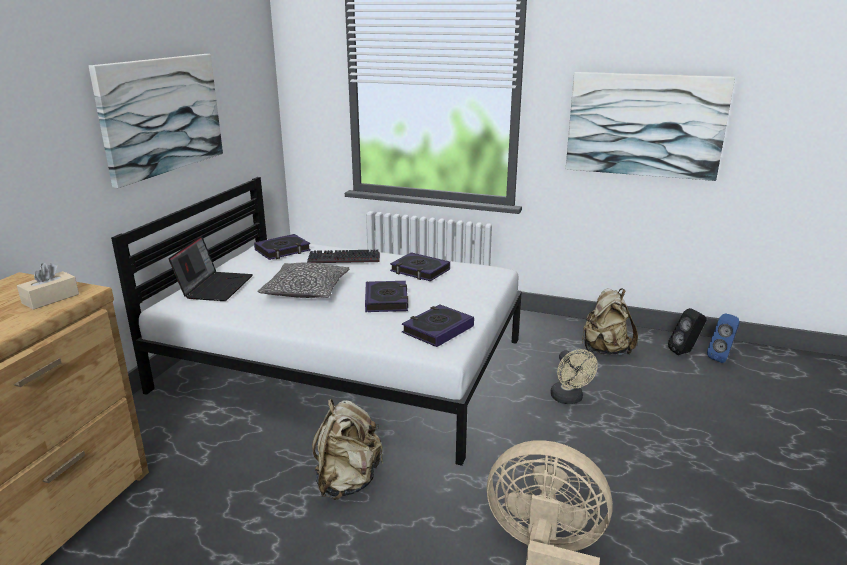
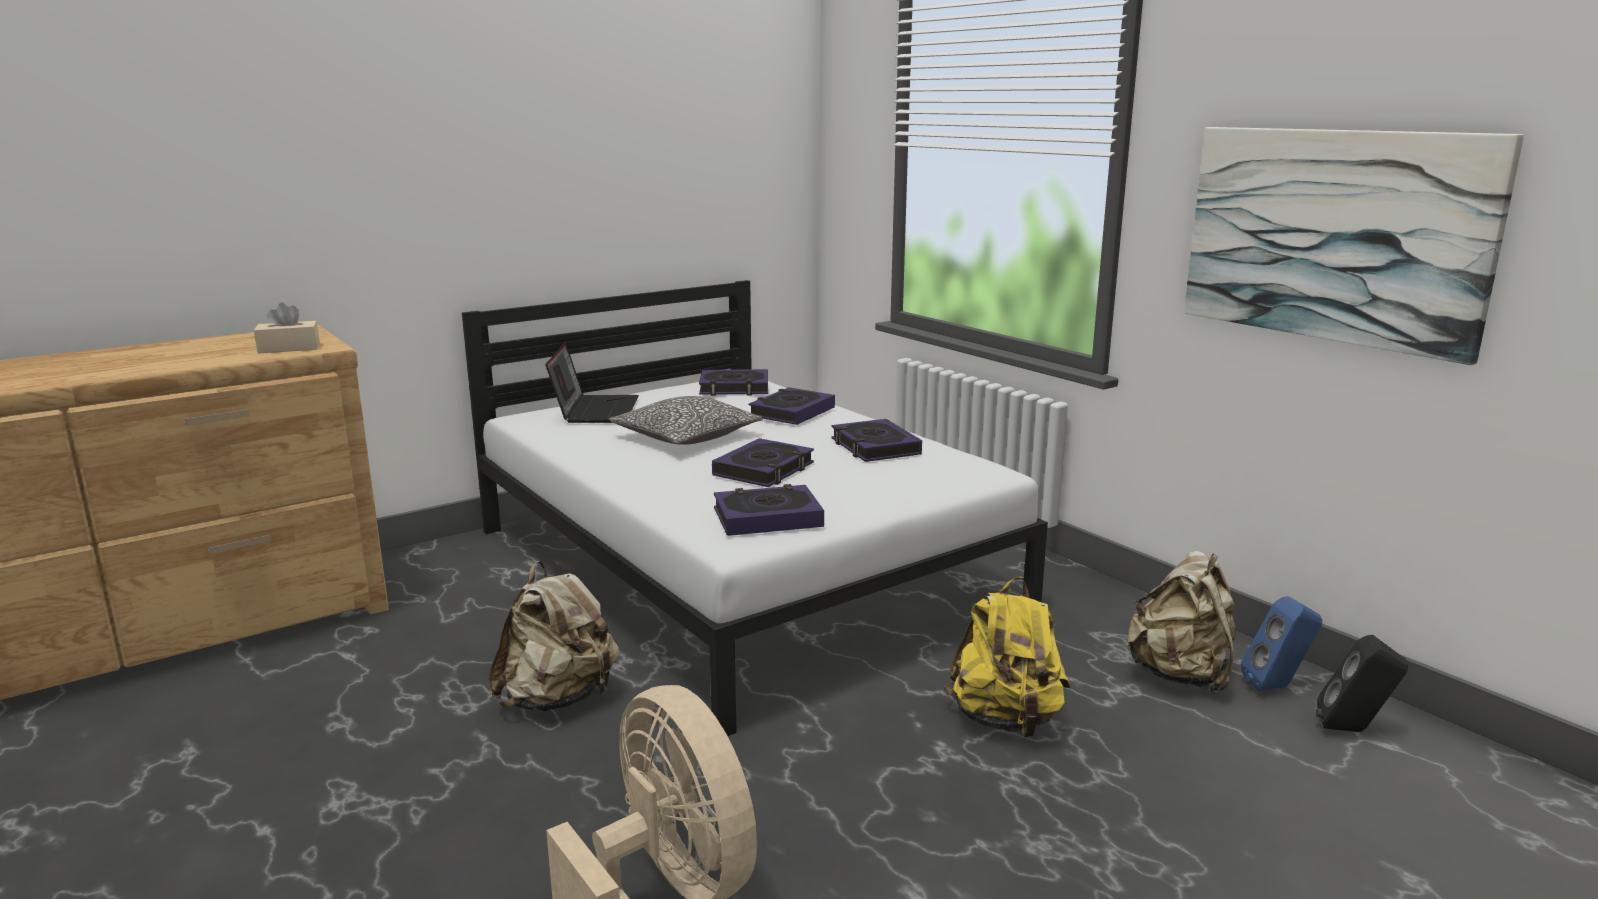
camera: 35 degrees right, 5 degrees down
picture [89,54,223,188] -> none
laptop [168,236,253,301] -> laptop turned 45 degrees counterclockwise [545,343,639,423]
keyboard [307,250,380,263] -> book [749,387,835,425]
beige fan [550,349,598,404] -> yellow backpack [944,576,1070,737]
blue speaker [707,313,740,363] -> blue speaker moved to [1241,596,1322,691]

